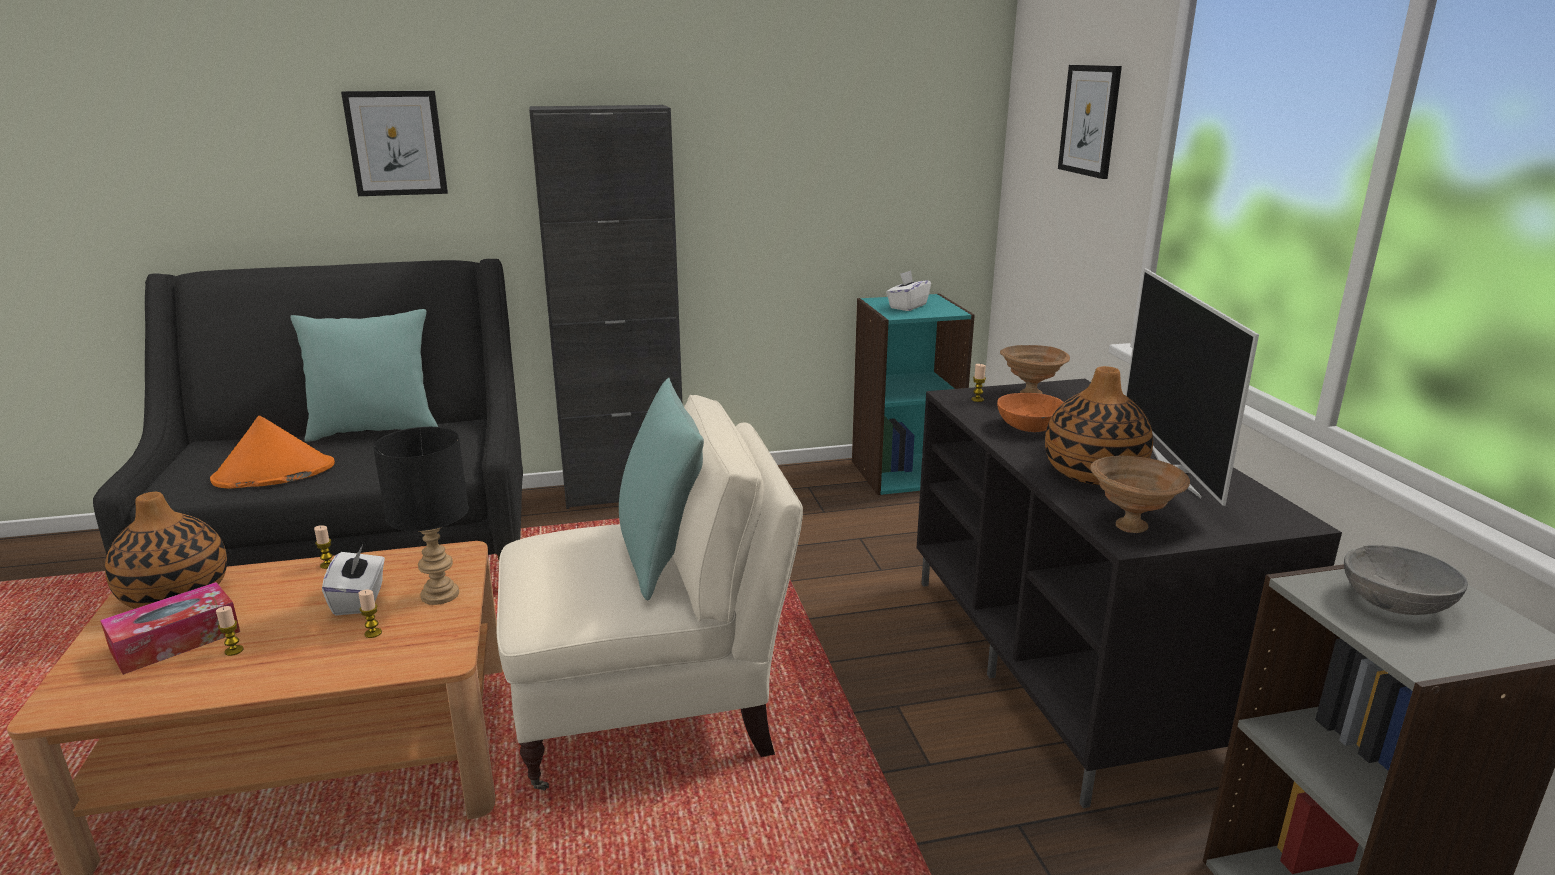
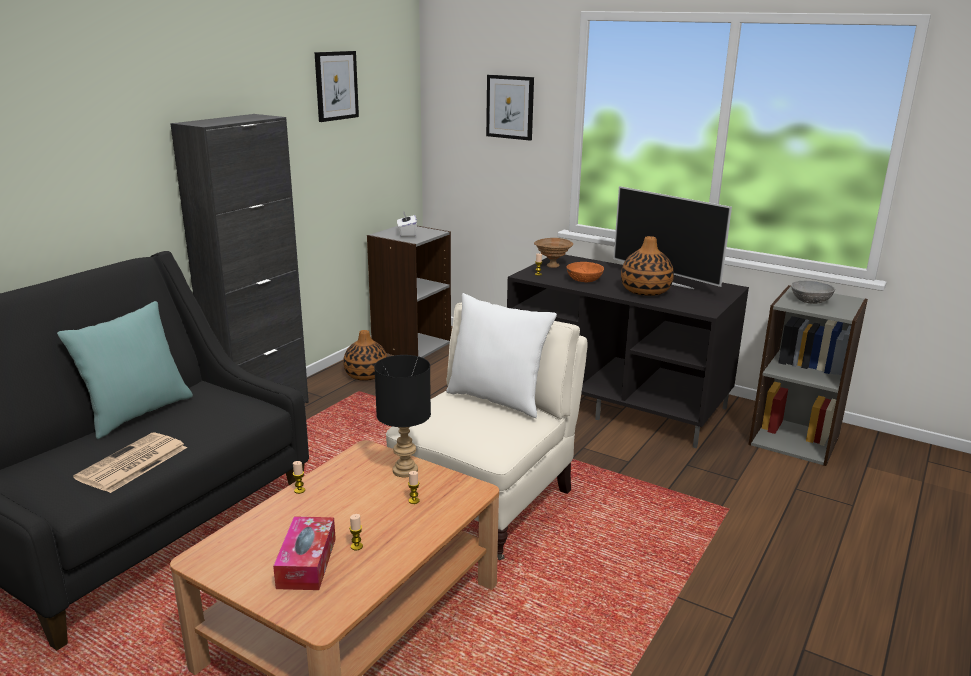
camera: 45 degrees left, 0 degrees up
vase [105,492,227,609] -> vase moved to [343,330,387,381]
orange hat [210,416,335,489] -> newspaper [73,432,187,493]
white tissue box [322,545,385,616] -> none
picture [341,91,448,196] -> picture moved to [314,51,359,122]
turquoise pillow [619,378,704,601] -> white pillow [446,293,557,418]
turquoise bookcase [852,294,975,495] -> grey bookcase [367,226,451,358]
brown bowl [1090,456,1190,533] -> none

